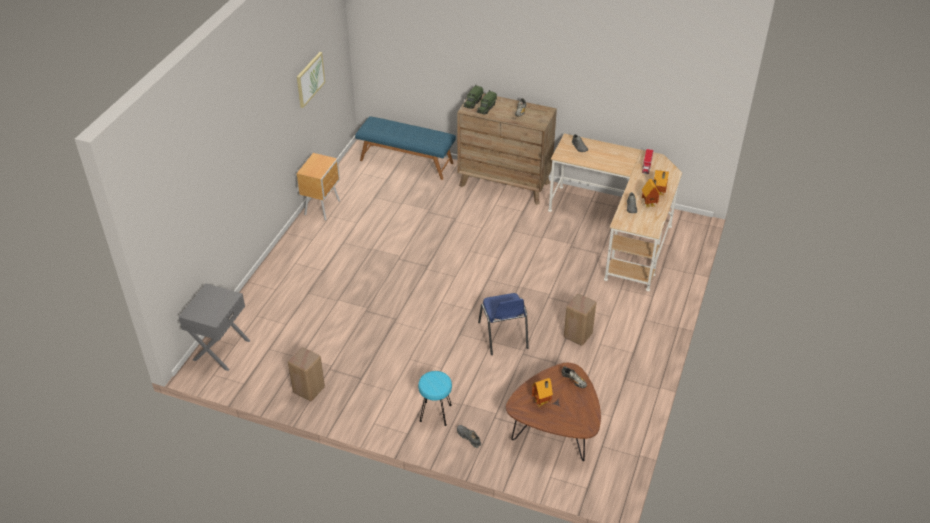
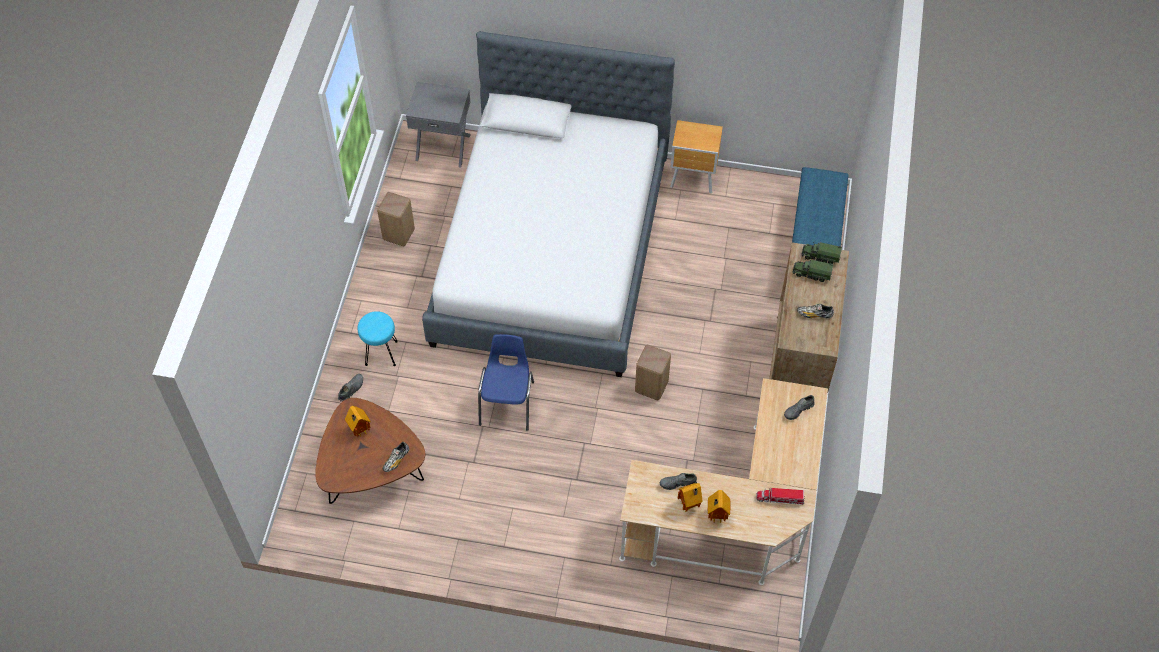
camera: 80 degrees right, 15 degrees up
picture [297,52,325,108] -> none
blue chair [478,293,529,355] -> blue chair turned 120 degrees clockwise [478,334,534,431]
beige stool [564,294,596,346] -> beige stool moved to [635,345,671,400]
none -> bed [422,31,675,377]

